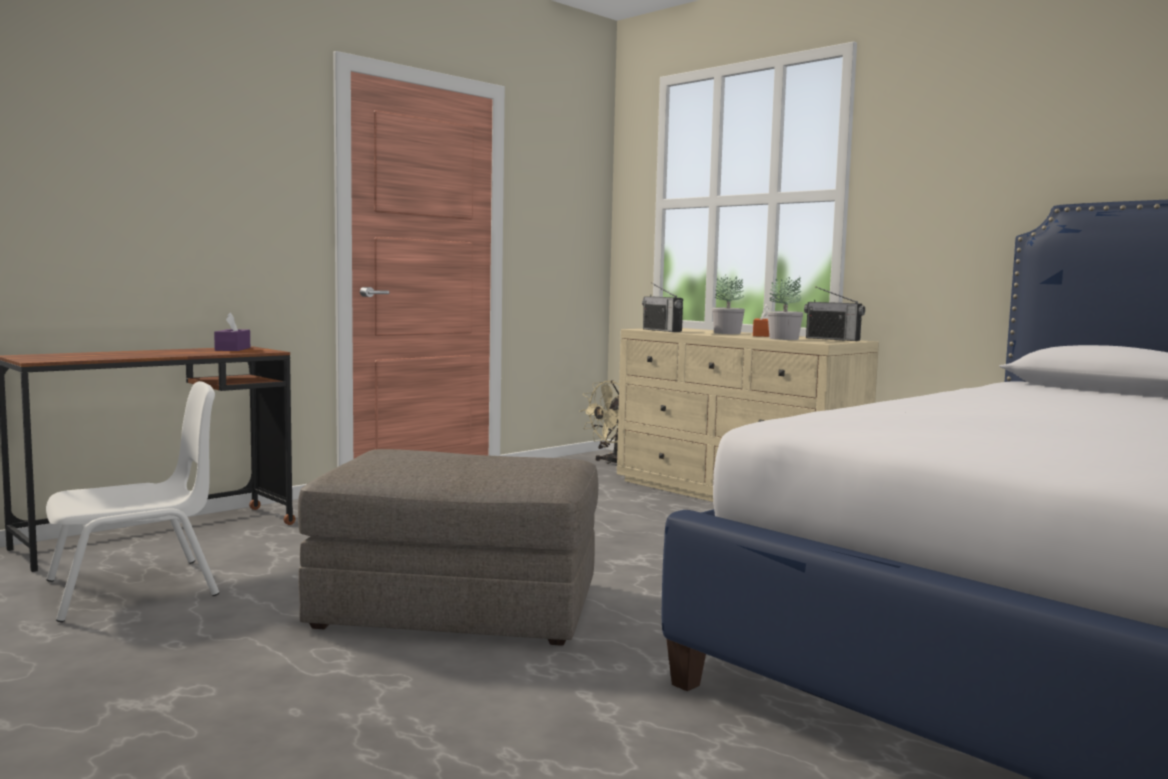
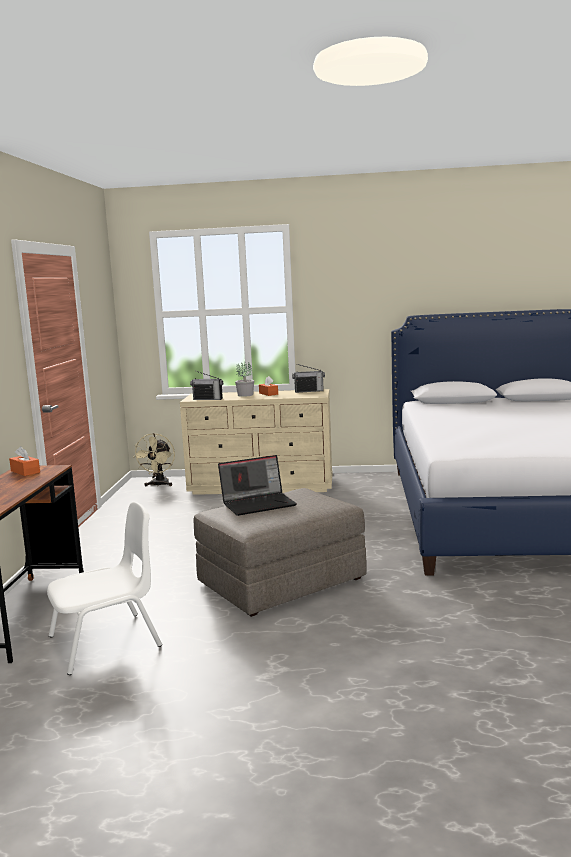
camera: 40 degrees left, 5 degrees up
white chair [46,381,219,622] -> white chair turned 45 degrees clockwise [47,502,162,675]
purple tissue box [214,312,250,351] -> orange tissue box [9,446,40,476]
potted plant [767,275,803,340] -> none
none -> laptop [218,455,297,516]

